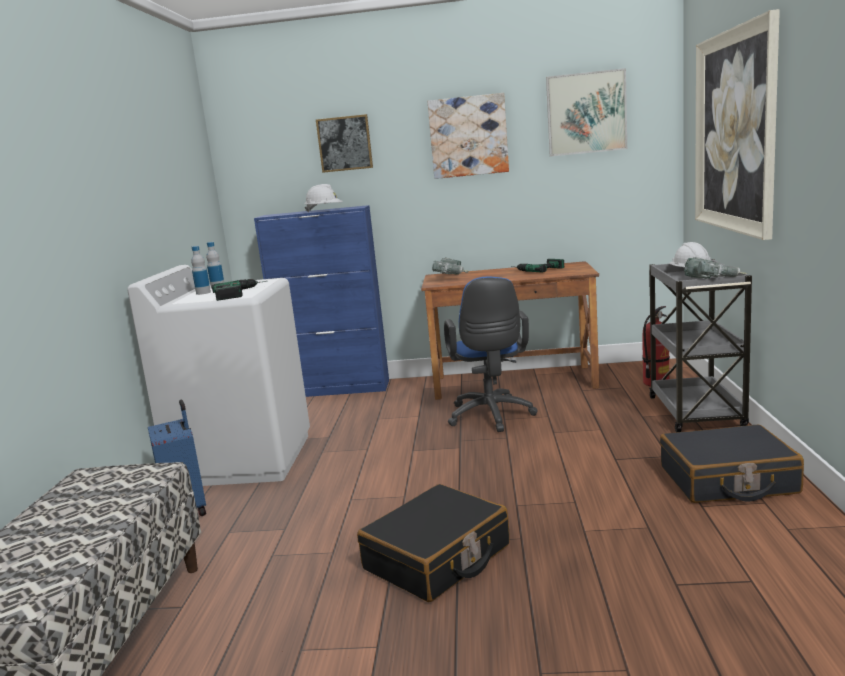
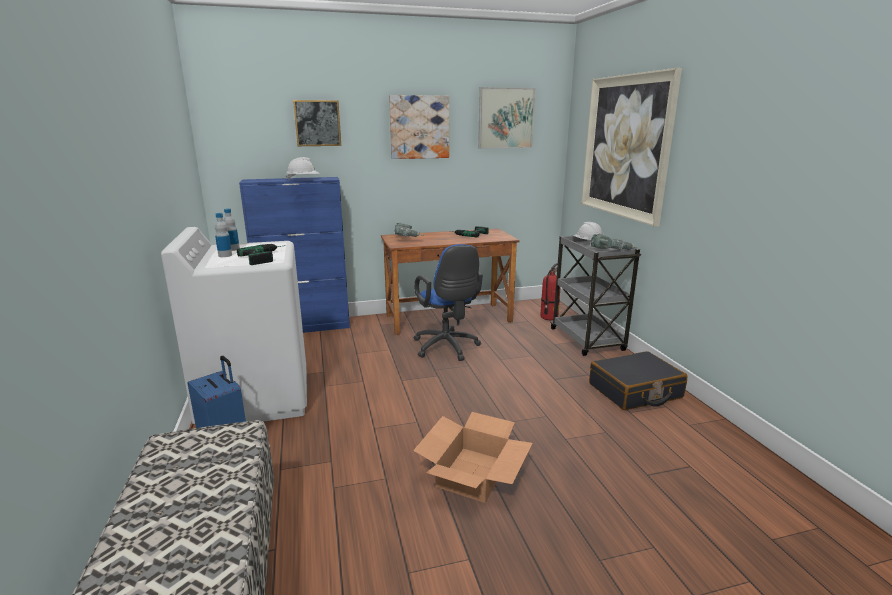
camera: 20 degrees left, 5 degrees up
black suitcase [357,484,510,602] -> cardboard box [413,412,533,503]

